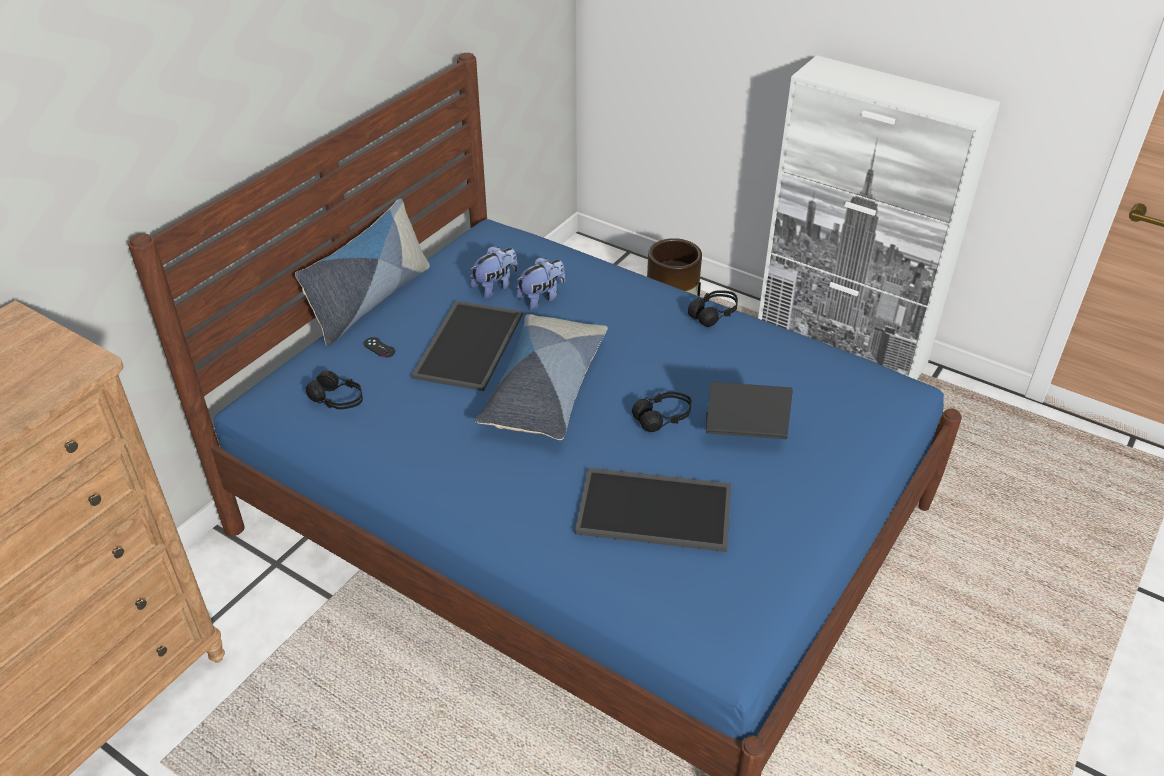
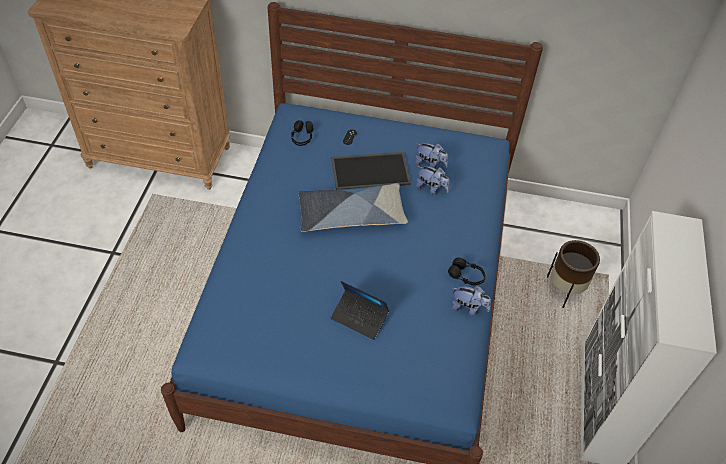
camera: 65 degrees right, 10 degrees up
pillow [295,199,430,346] -> none
tray [575,468,731,552] -> none
black headphones [632,391,691,432] -> none
laptop [706,382,793,439] -> laptop turned 135 degrees clockwise [331,281,389,340]
none -> plush toy [452,286,491,316]

